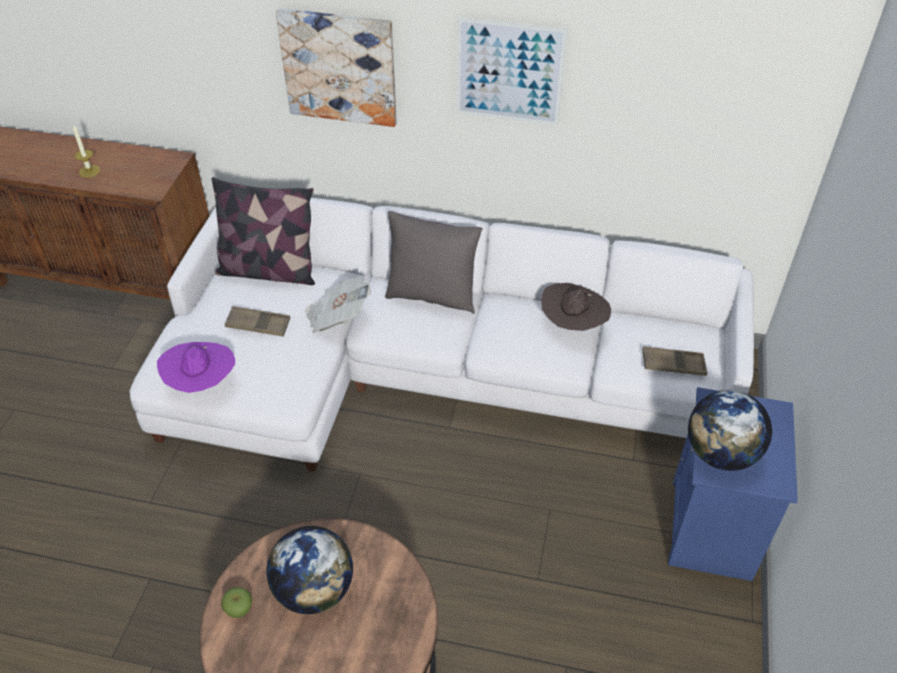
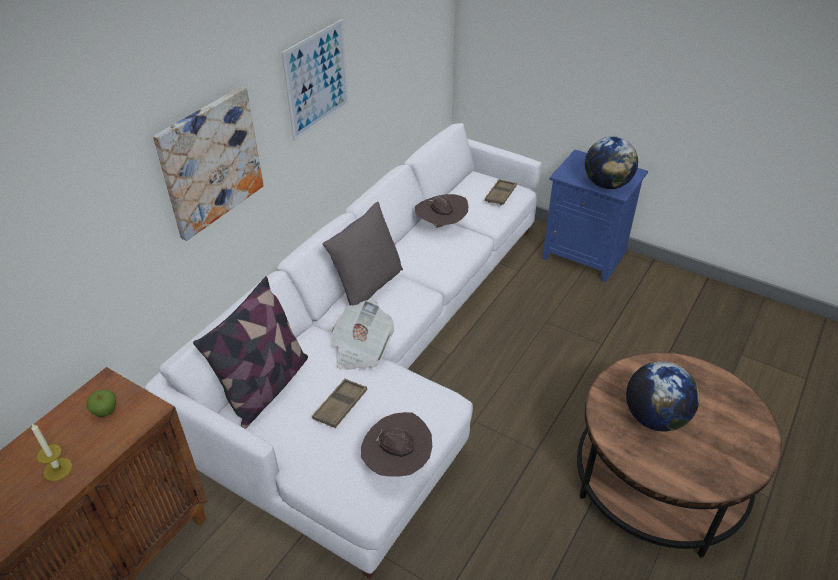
camera: 70 degrees left, 5 degrees down
purple hat [157,342,235,393] -> brown hat [361,412,432,477]
apple [221,587,252,618] -> apple moved to [86,390,116,417]

